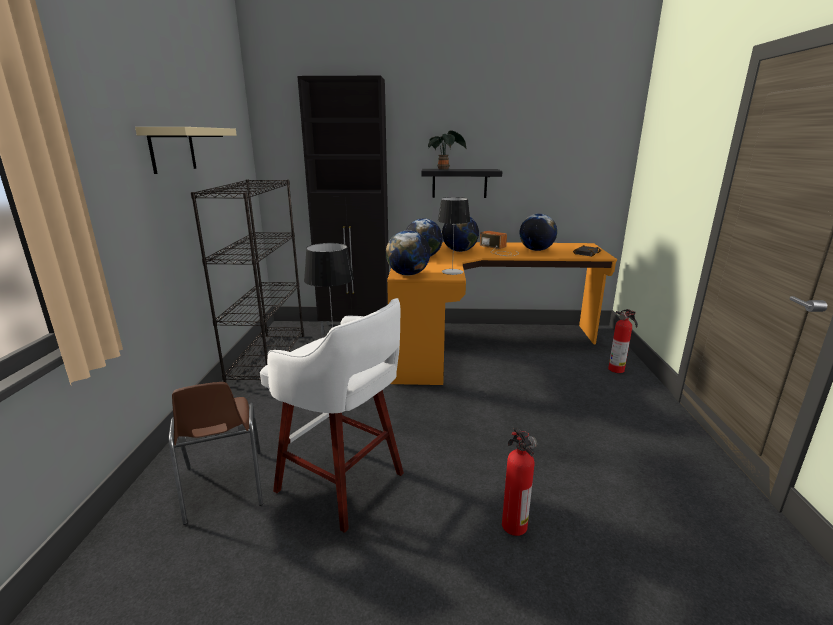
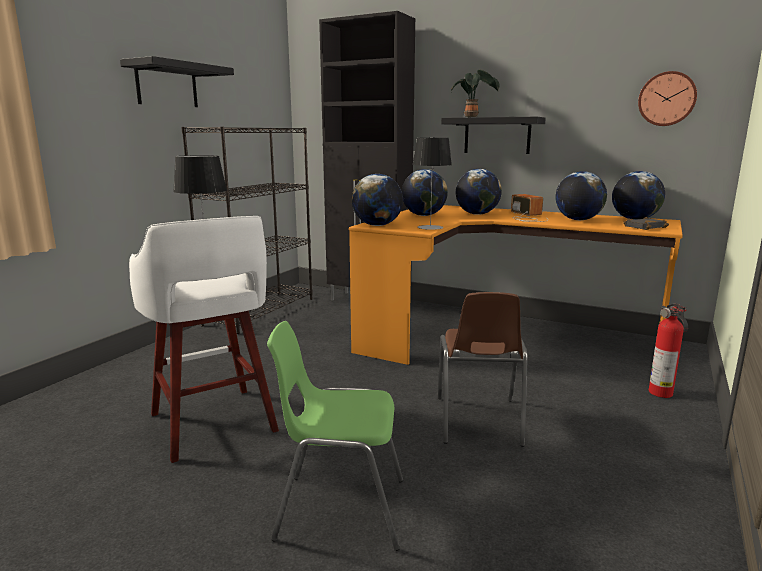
camera: 25 degrees right, 5 degrees down
beige shelf [135,127,237,174] -> black shelf [120,56,234,107]
brown chair [169,382,263,525] -> brown chair moved to [438,292,528,447]
fire extinguisher [502,427,537,536] -> green chair [267,321,403,551]
none -> globe [612,171,665,220]
none -> wall clock [638,71,697,126]

